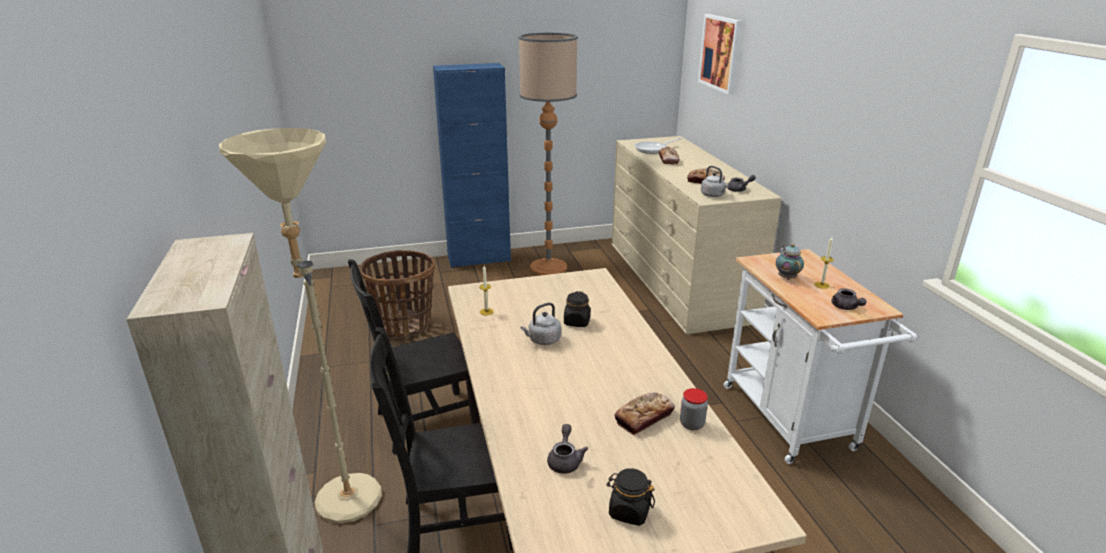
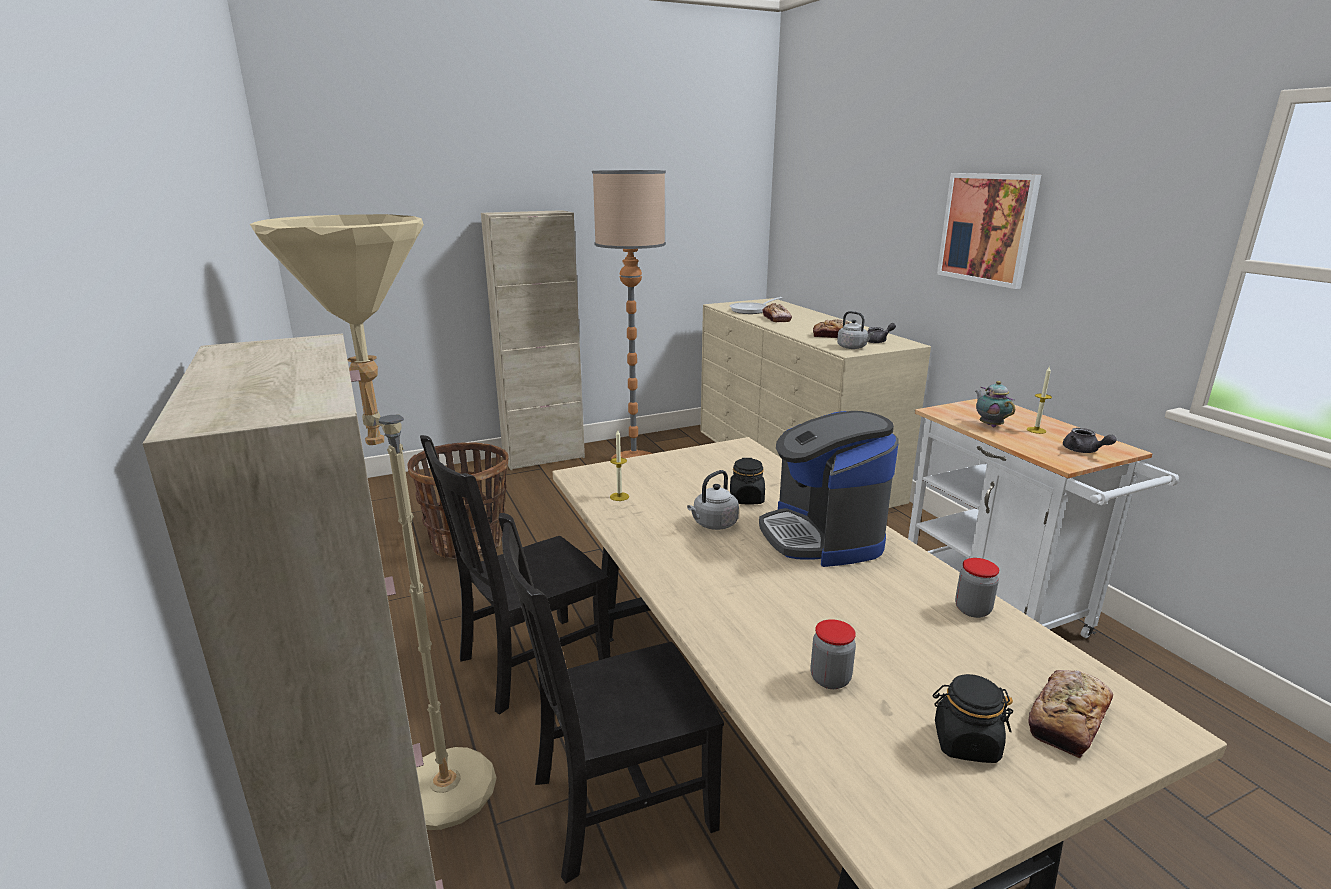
camera: 10 degrees left, 5 degrees down
blue cabinet [433,63,511,268] -> beige cabinet [481,210,585,470]
grey teapot [547,424,588,474] -> jar [810,619,856,689]
bread [614,392,675,435] -> bread moved to [1029,670,1113,758]
picture [698,14,742,95] -> picture moved to [937,173,1041,289]
none -> coffee machine [759,411,899,567]

